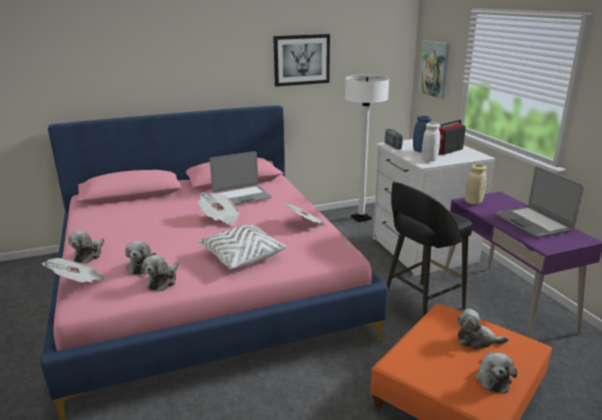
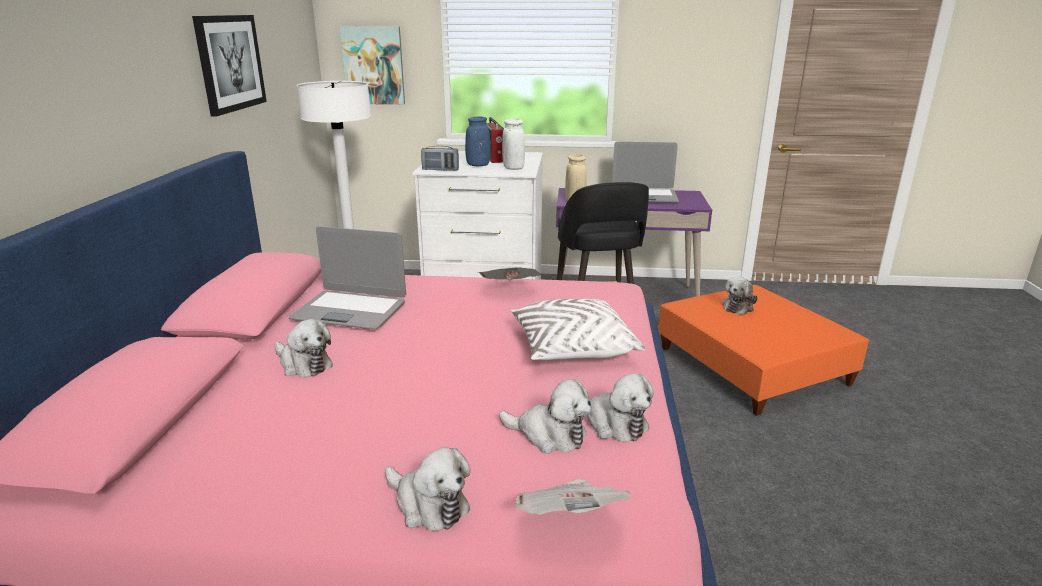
camera: 65 degrees left, 0 degrees up
newspaper [198,192,241,225] -> none
laptop [210,151,272,205] -> laptop turned 105 degrees clockwise [289,226,406,329]
plush toy [475,351,517,393] -> plush toy moved to [275,319,333,377]

